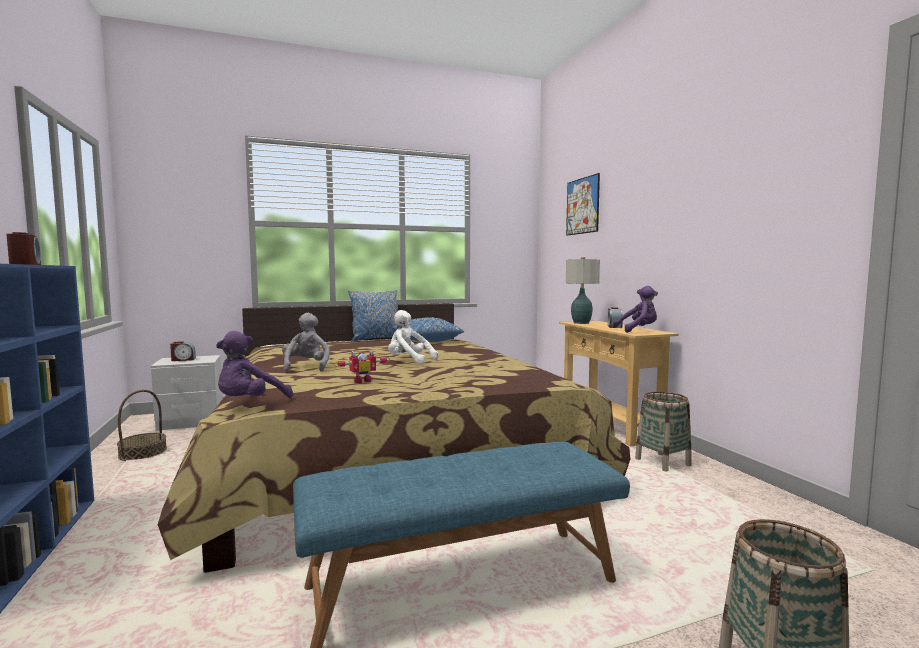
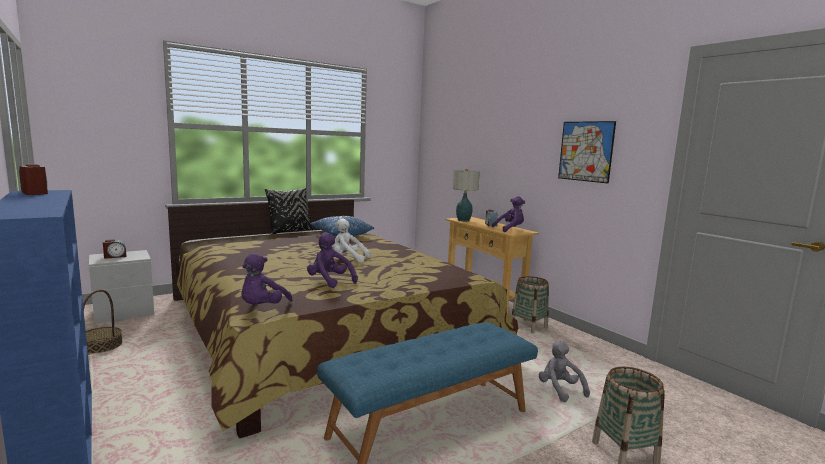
camera: 15 degrees left, 5 degrees up
grey plush toy [282,313,330,372] -> grey plush toy moved to [539,340,590,402]
toy robot [334,350,390,383] -> purple plush toy [307,232,358,288]
blue pillow [348,290,398,341] -> black pillow [265,188,313,235]
picture [566,173,600,236] -> picture moved to [558,121,616,184]

